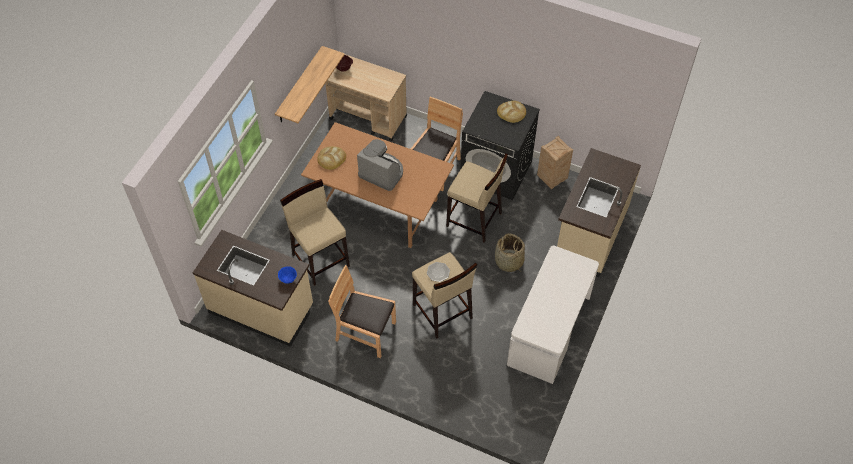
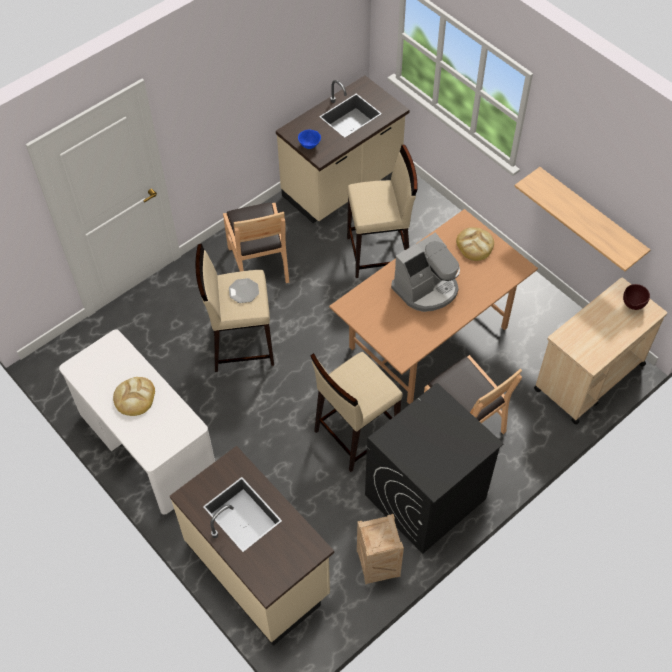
camera: 115 degrees right, 0 degrees up
brown chair [328,265,396,358] -> brown chair turned 120 degrees clockwise [223,202,289,283]
basket [495,233,525,272] -> none
bread [497,101,526,123] -> bread moved to [113,377,155,416]

